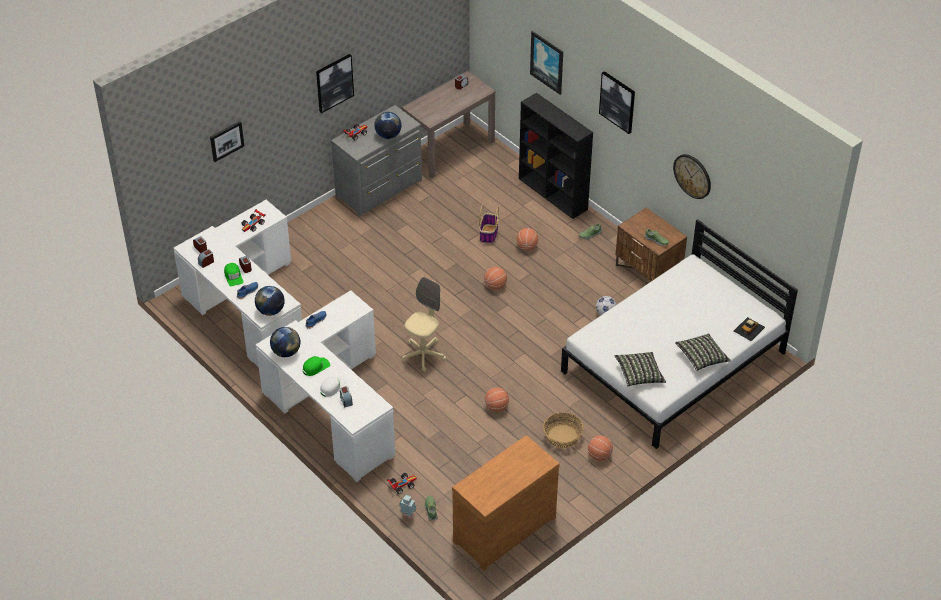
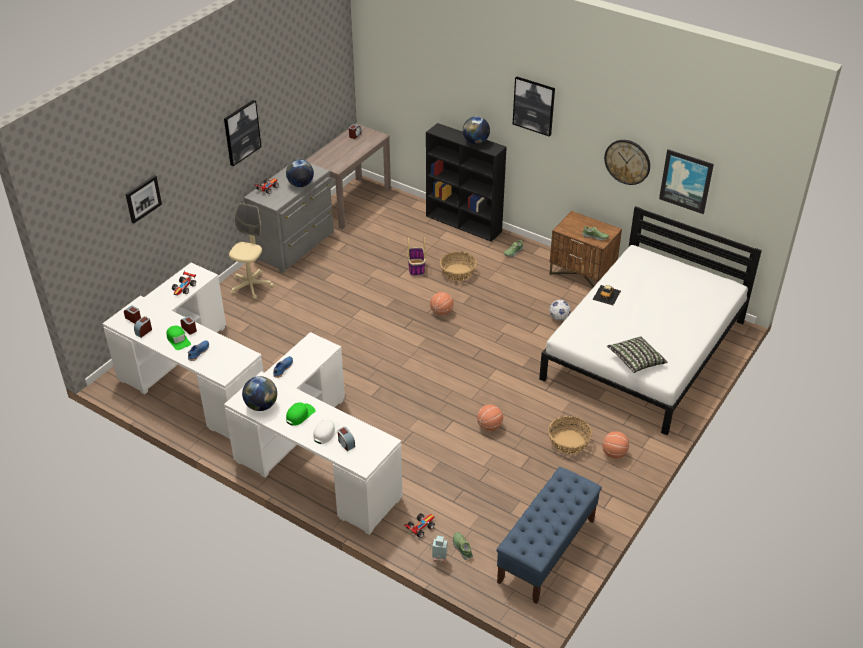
camera: 15 degrees left, 5 degrees down
globe [255,286,285,316] -> globe moved to [463,116,490,144]
beige office chair [402,277,446,372] -> beige office chair moved to [229,203,274,299]
brown dresser [452,435,560,571] -> blue bench [497,467,602,604]
basketball [516,228,538,250] -> basket [440,251,477,281]
picture [530,31,563,95] -> picture moved to [659,149,714,214]
pillow [675,334,731,371] -> none
toy car [734,317,765,341] -> toy car moved to [592,285,621,305]

